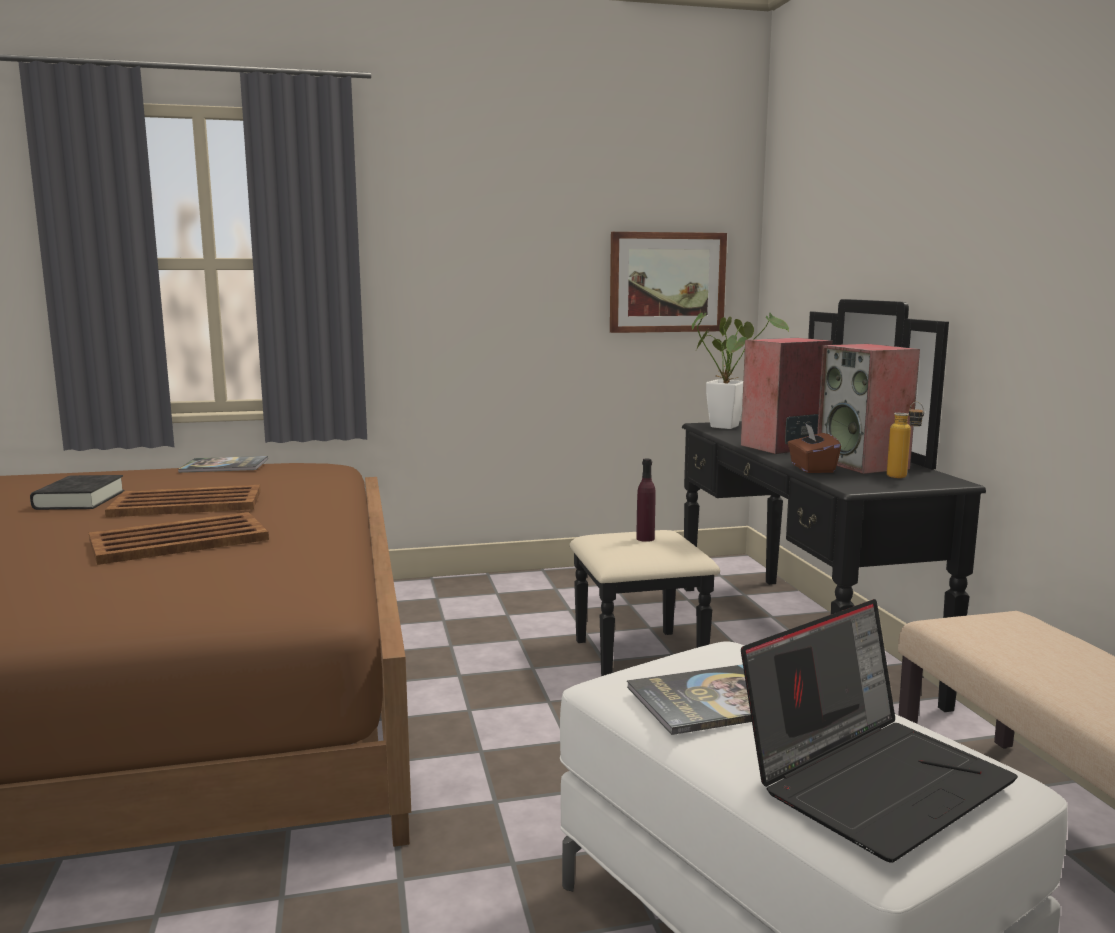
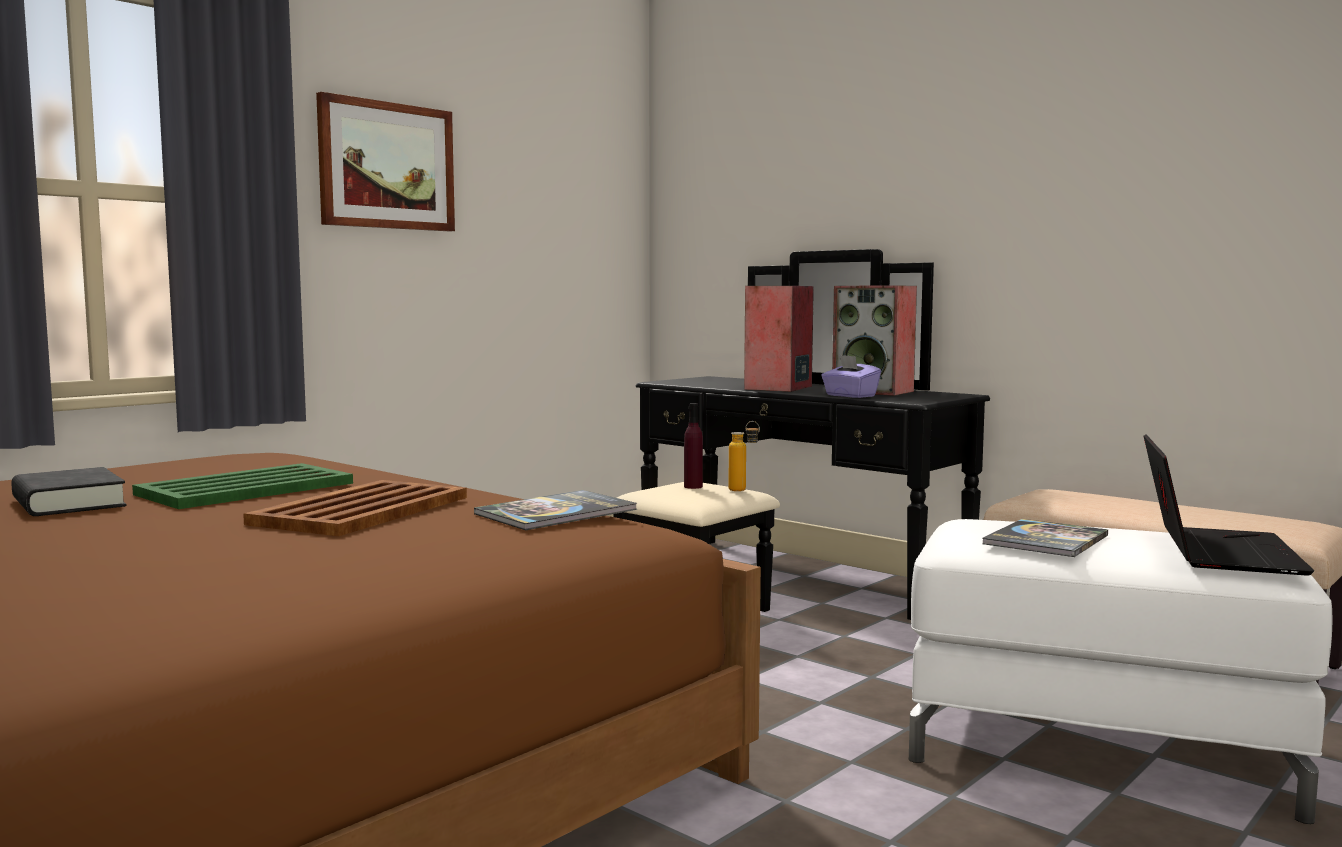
camera: 35 degrees left, 5 degrees down
brown tray [105,485,261,517] -> green tray [132,463,353,509]
book [178,456,268,473] -> book moved to [474,490,637,530]
picture [610,232,727,333] -> picture moved to [316,92,455,231]
potted plant [692,313,789,429] -> none
brown tissue box [788,423,841,473] -> purple tissue box [821,355,881,398]
bottle [887,402,924,478] -> bottle moved to [728,421,760,491]

